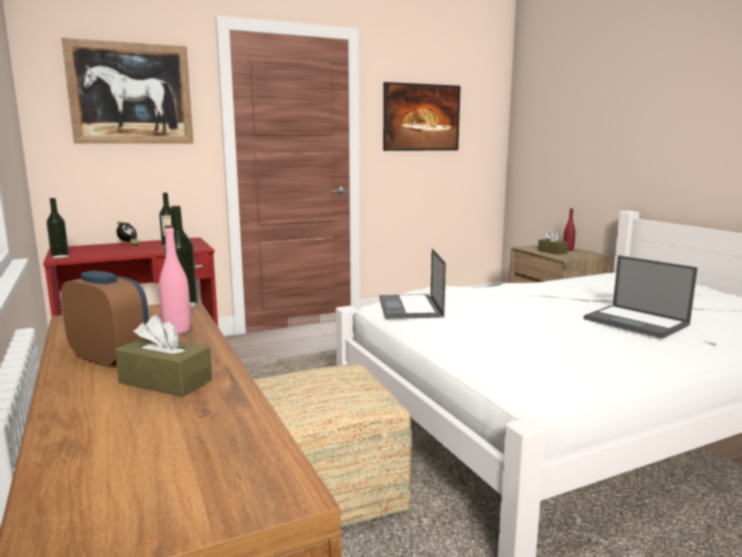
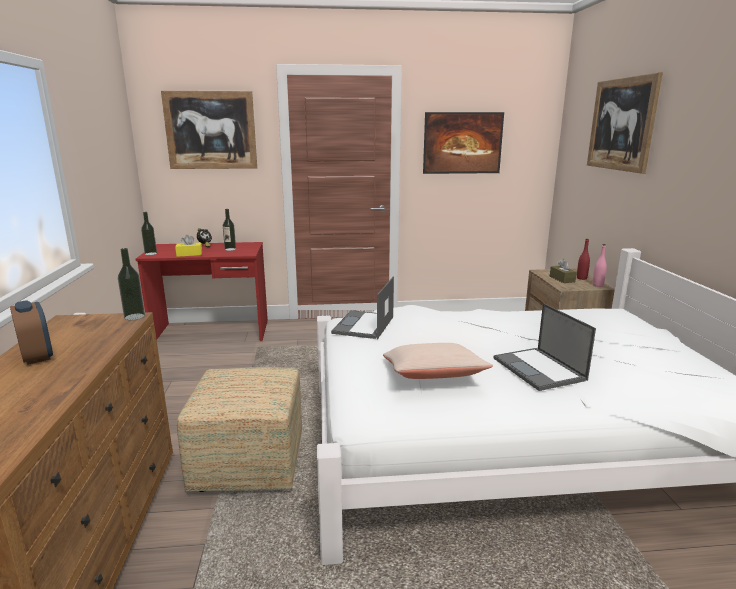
camera: 20 degrees right, 5 degrees up
brown tissue box [115,315,212,397] -> none
pink bottle [159,225,191,334] -> pink bottle moved to [593,244,607,287]
none -> yellow tissue box [175,235,202,257]
none -> beige pillow [383,343,493,379]
none -> picture [587,72,663,174]

